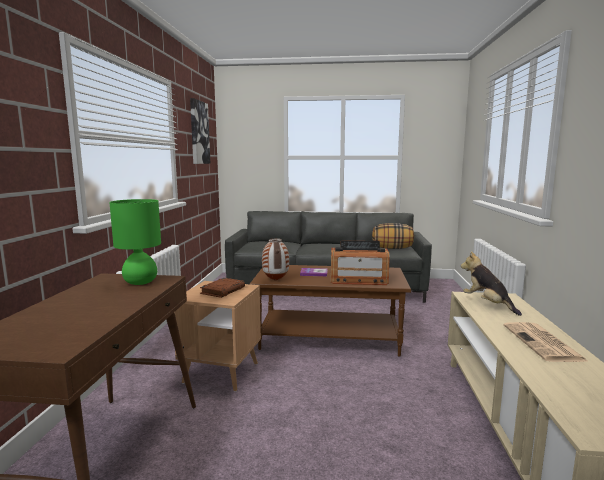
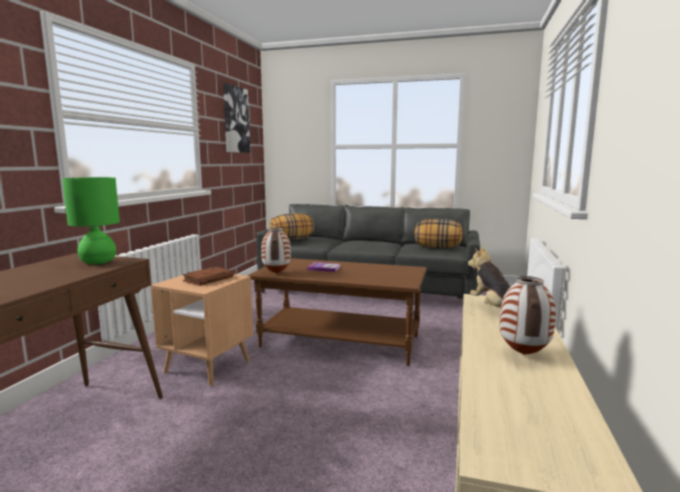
camera: 10 degrees right, 0 degrees up
radio [331,240,390,285] -> none
newspaper [503,322,589,362] -> vase [500,276,556,355]
none -> pillow [270,213,314,240]

